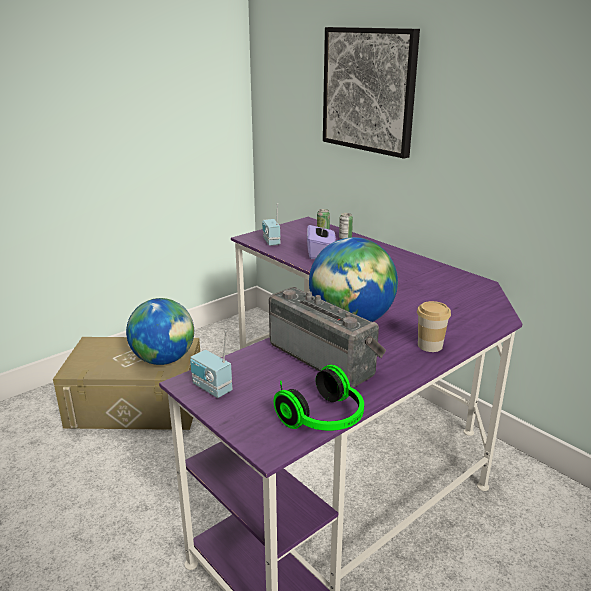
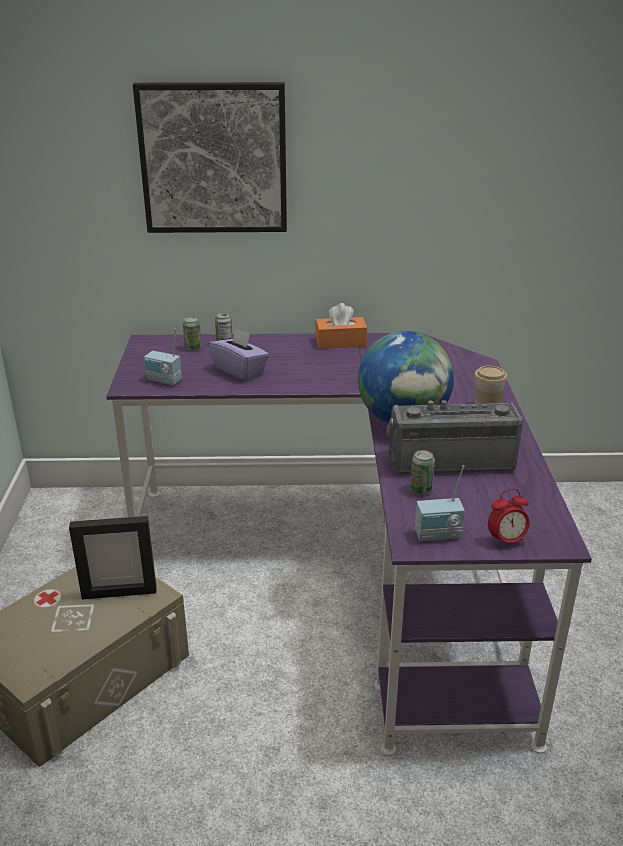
camera: 50 degrees left, 5 degrees up
globe [126,298,194,365] -> picture frame [69,516,157,600]
headphones [274,365,364,431] -> none
none -> orange tissue box [315,303,367,349]
none -> can [410,450,435,495]
none -> alarm clock [488,489,530,548]

